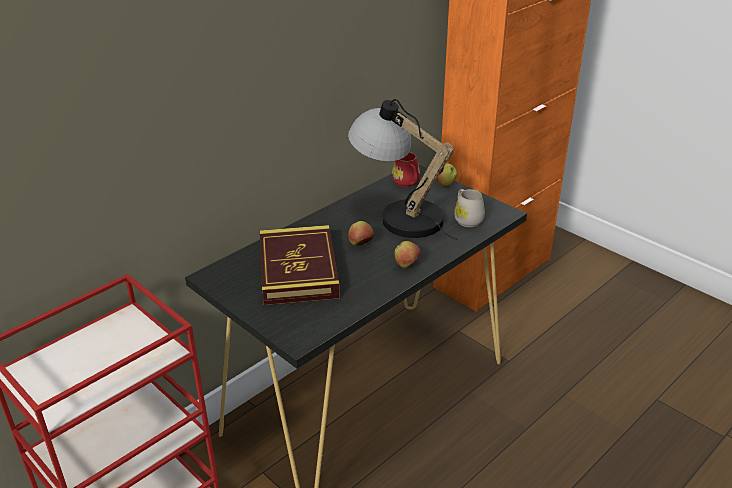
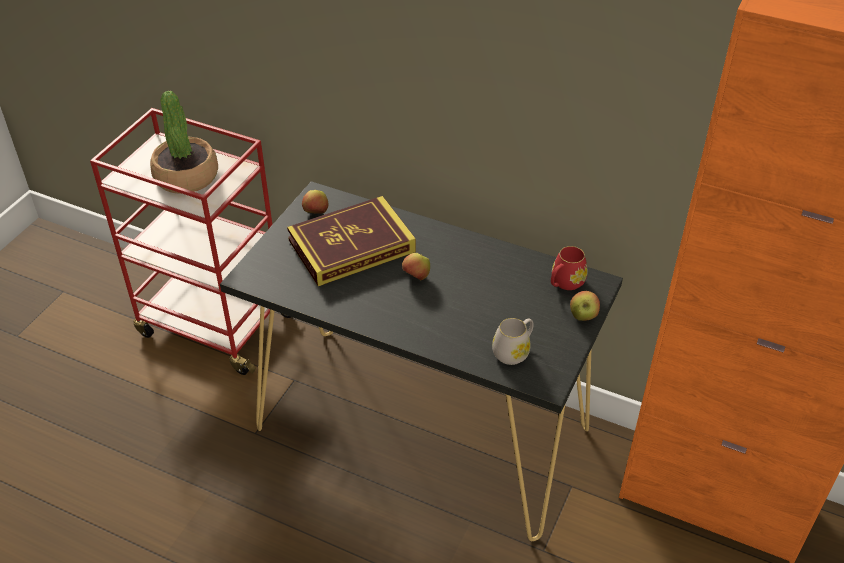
camera: 70 degrees right, 10 degrees up
table lamp [348,99,458,240] -> none
apple [394,241,421,268] -> apple moved to [302,190,328,214]
none -> potted plant [150,91,218,194]

